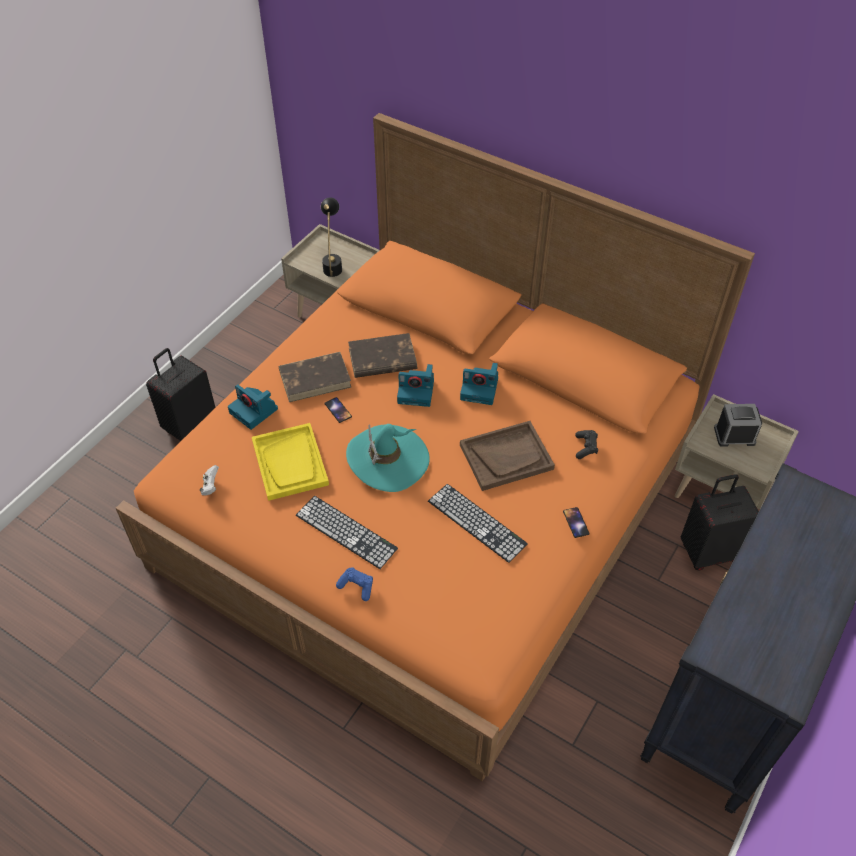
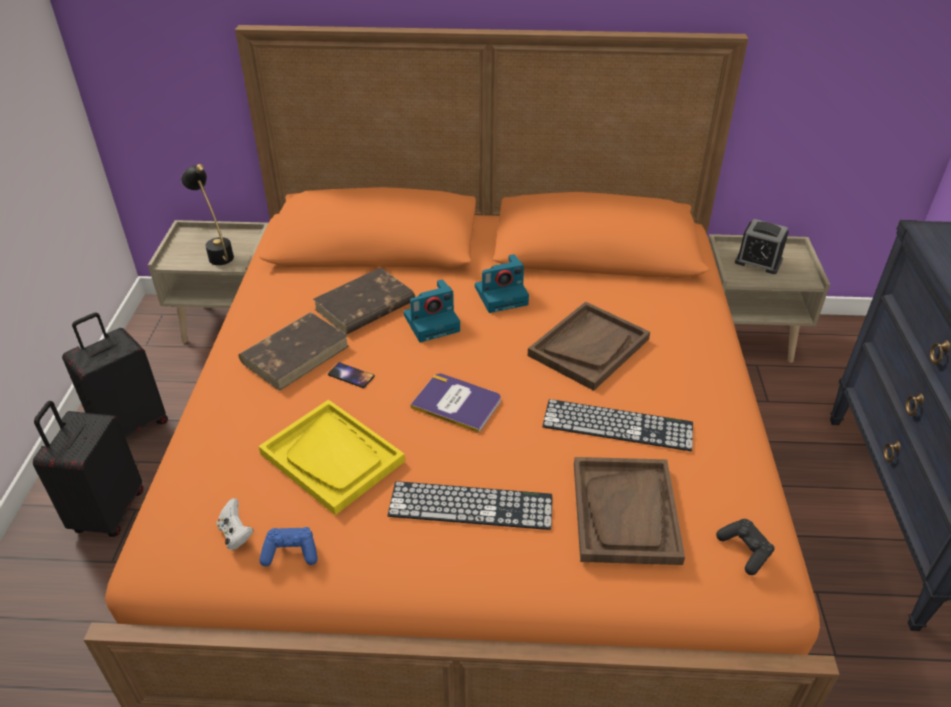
camera: 30 degrees left, 10 degrees down
camera [228,384,278,430] -> none
blue game controller [336,567,373,601] -> blue game controller moved to [259,527,318,566]
turquoise hat [346,424,430,492] -> book [410,373,501,433]
phone [563,507,590,538] -> none
black game controller [575,430,598,459] -> black game controller moved to [716,519,775,575]
black suitcase [681,474,759,571] -> black suitcase moved to [62,313,168,437]
alarm clock [714,404,762,446] -> alarm clock turned 120 degrees counterclockwise [735,219,789,274]
none -> brown tray [574,457,685,565]

